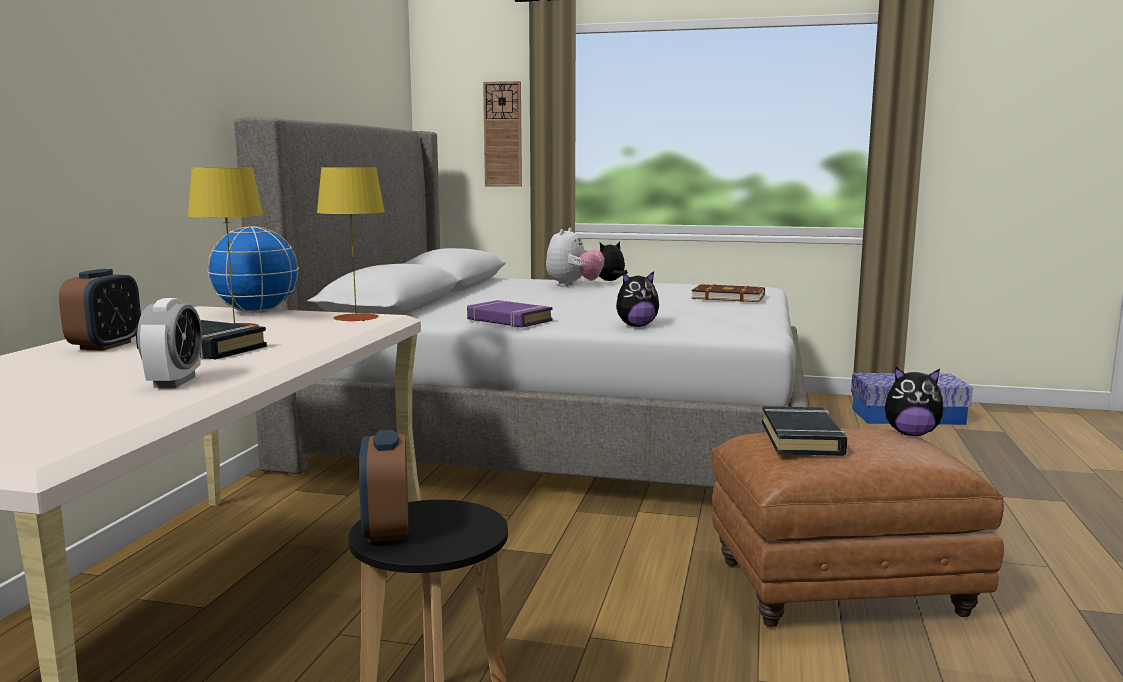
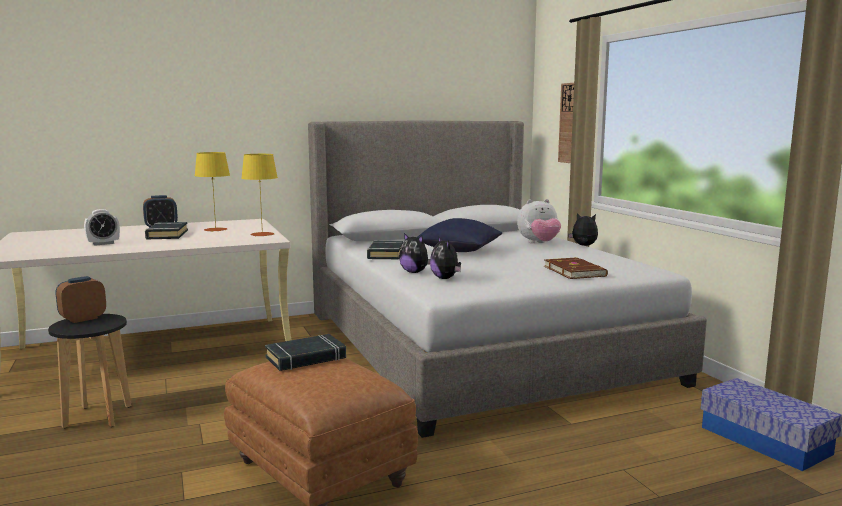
camera: 55 degrees right, 0 degrees up
globe [208,226,299,313] -> none
purple book [467,300,553,327] -> black book [367,241,403,259]
plush toy [885,367,945,436] -> plush toy moved to [430,236,461,279]
none -> blue pillow [418,218,502,252]

